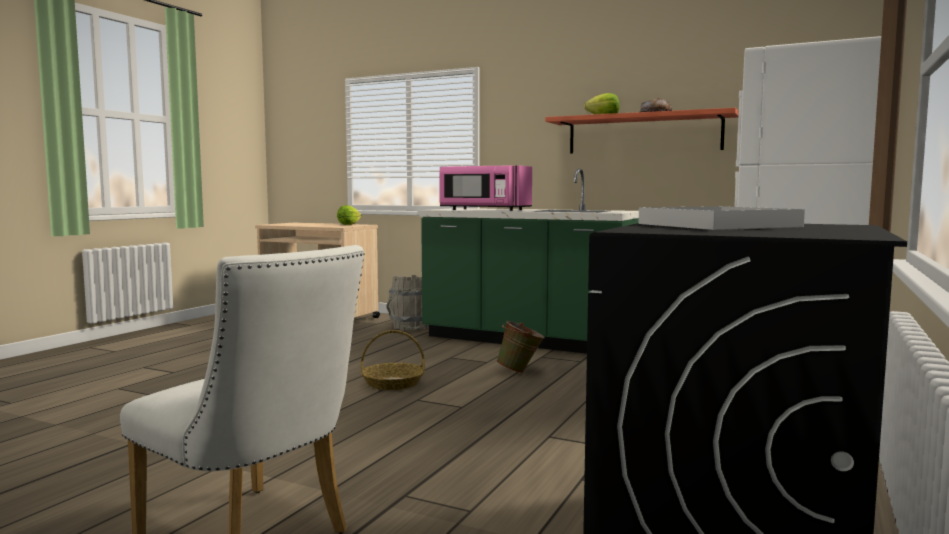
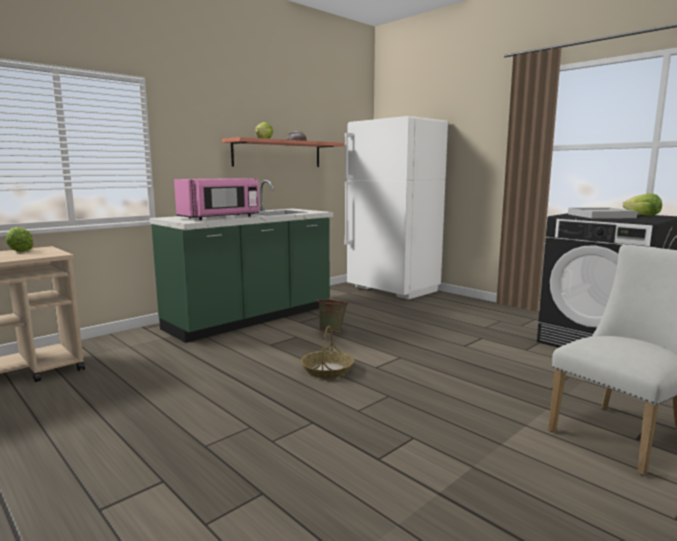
camera: 70 degrees left, 5 degrees up
grey bucket [386,275,428,331] -> none
none -> lettuce [623,194,662,216]

